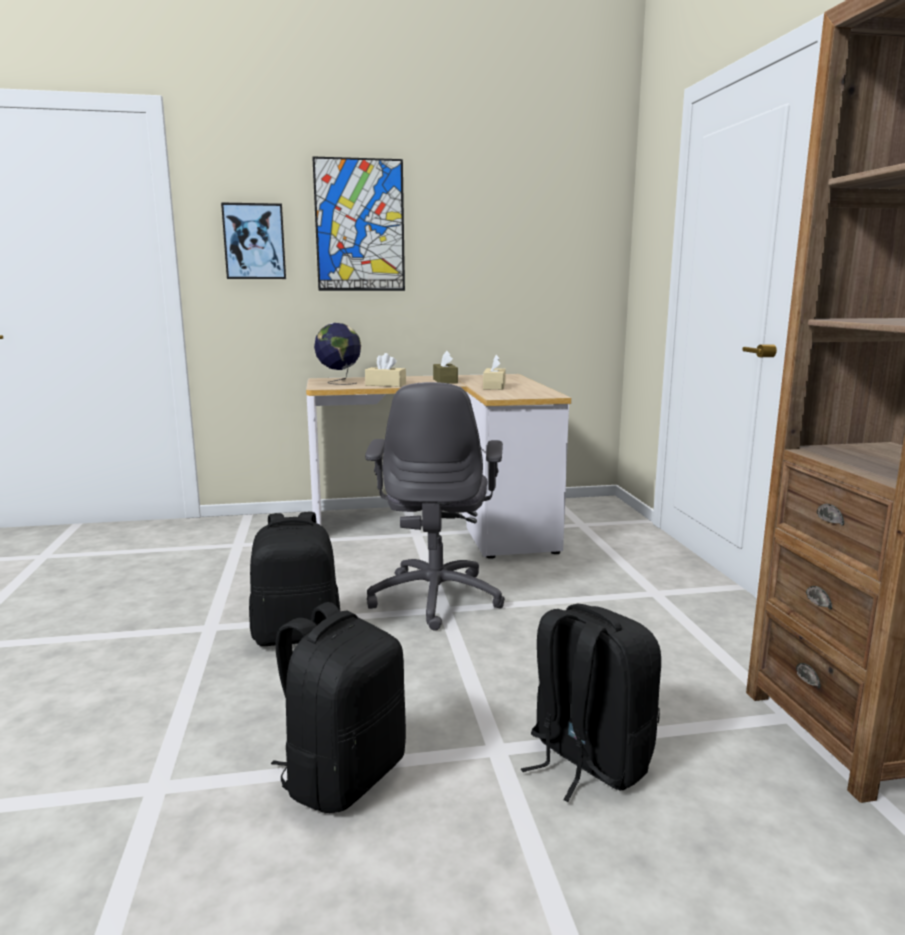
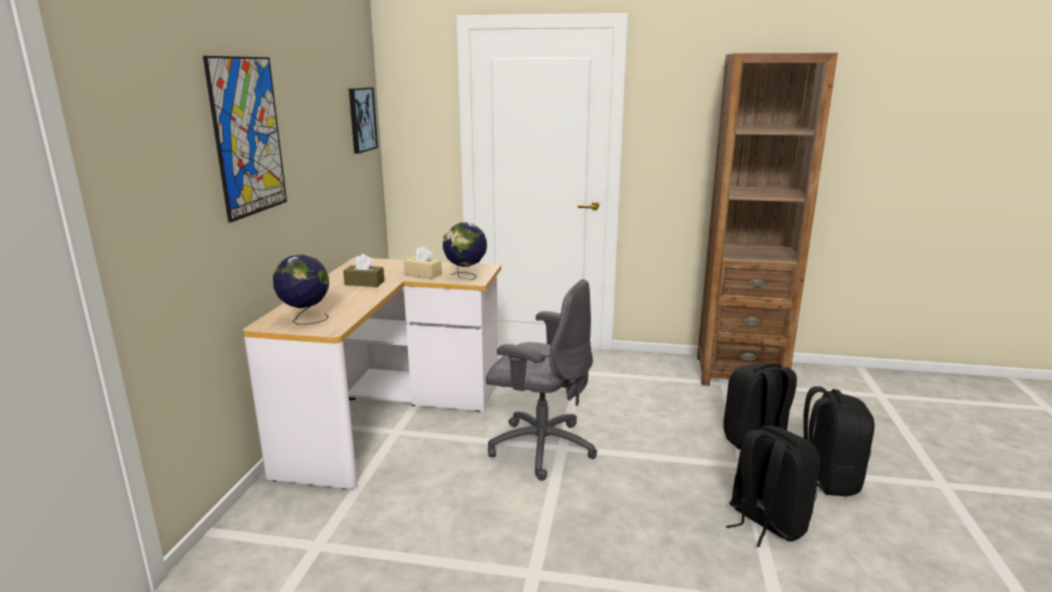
camera: 70 degrees left, 5 degrees up
picture [221,202,286,279] -> picture moved to [349,87,378,154]
black backpack [249,512,340,646] -> black backpack moved to [803,386,875,496]
beige tissue box [365,353,406,387] -> none
none -> globe [443,222,487,280]

